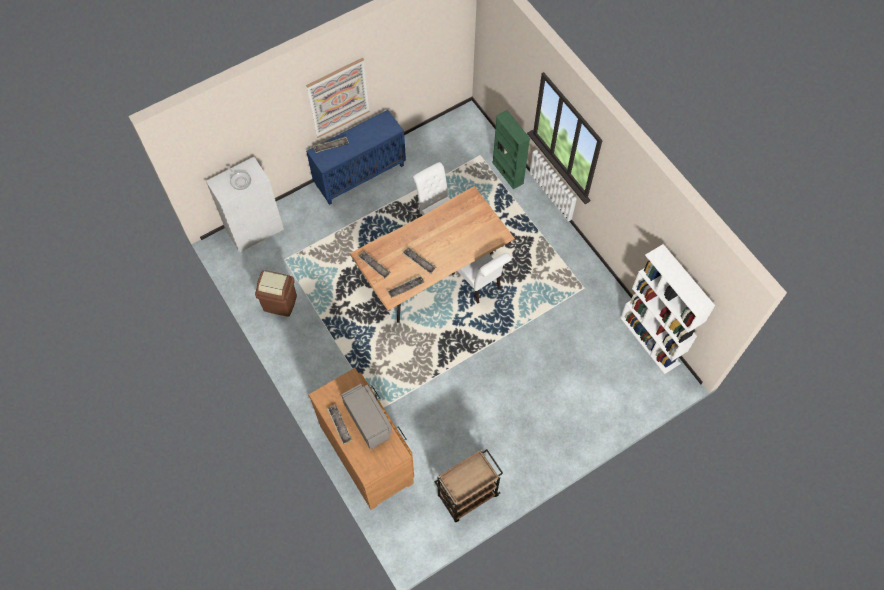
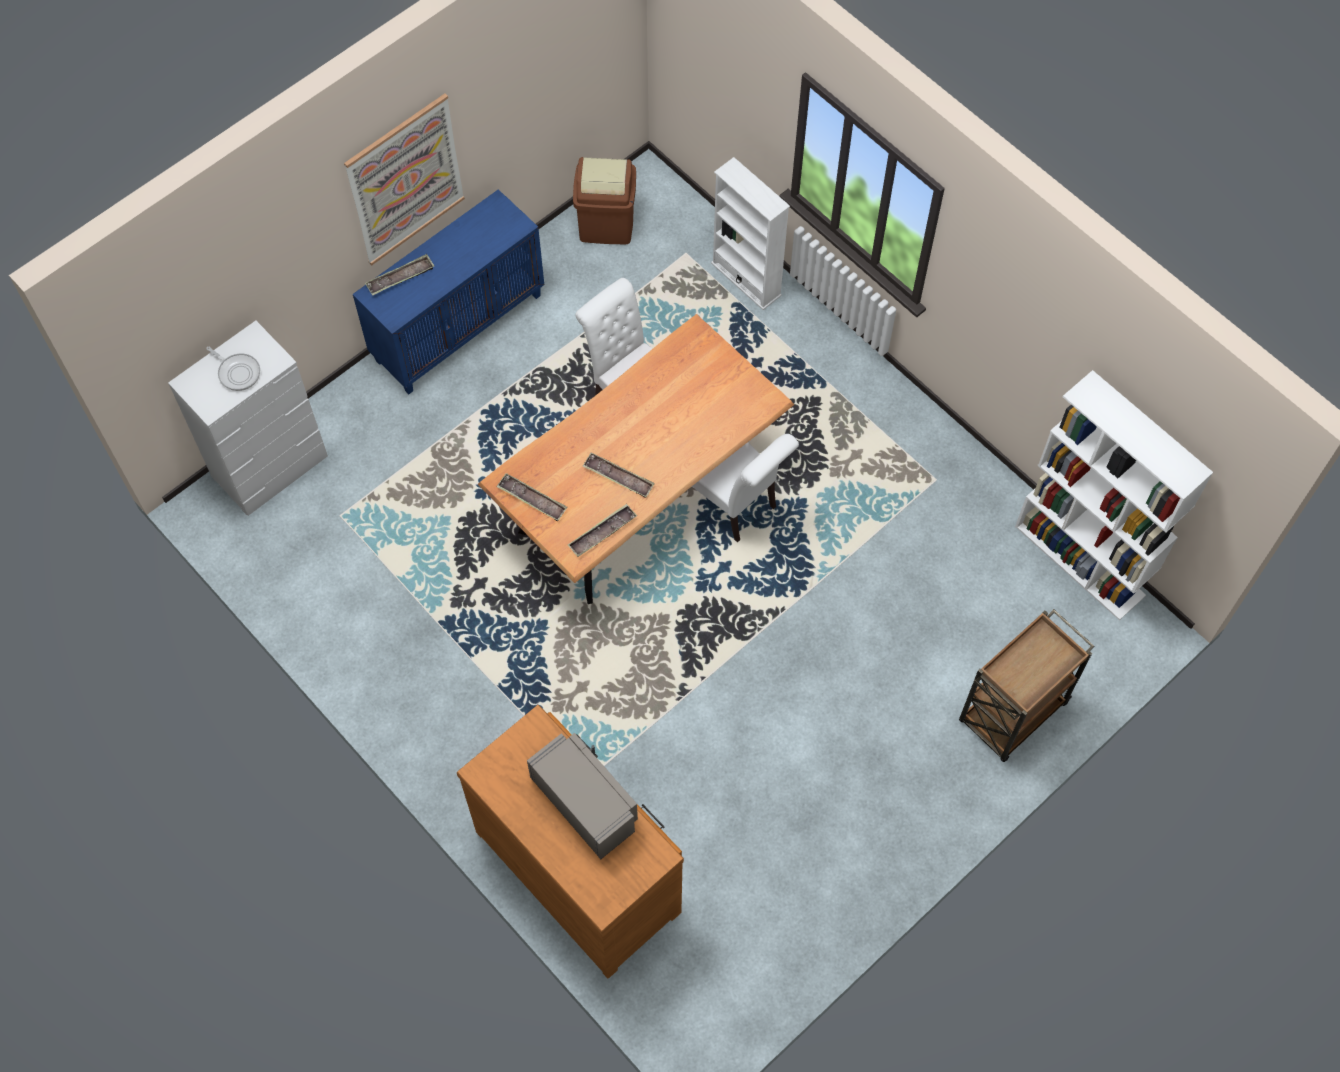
camera: 10 degrees left, 0 degrees up
brown trash can [255,270,297,317] -> brown trash can moved to [573,157,636,244]
tray [327,405,352,444] -> none
brown cart [435,449,503,522] -> brown cart moved to [959,609,1094,762]
green bookcase [492,110,530,189] -> white bookcase [711,157,790,310]

